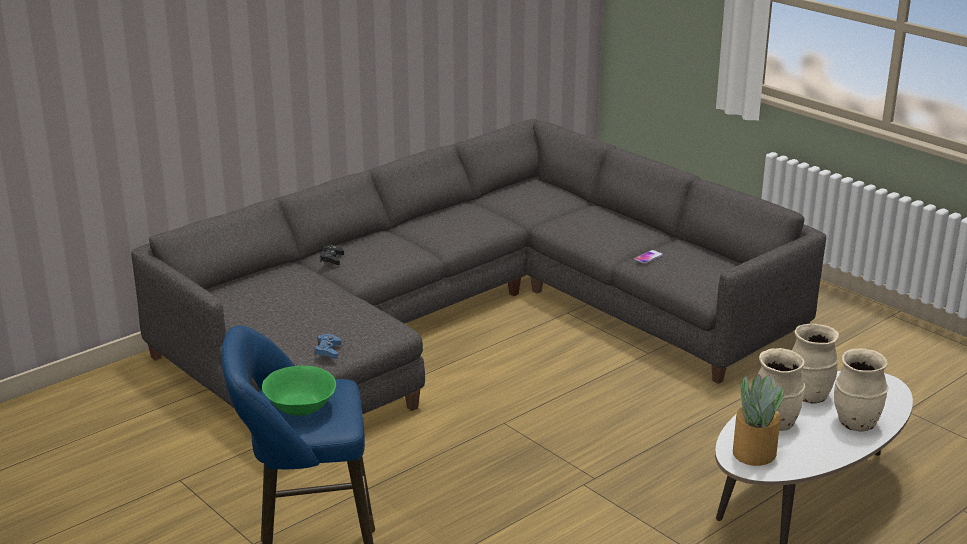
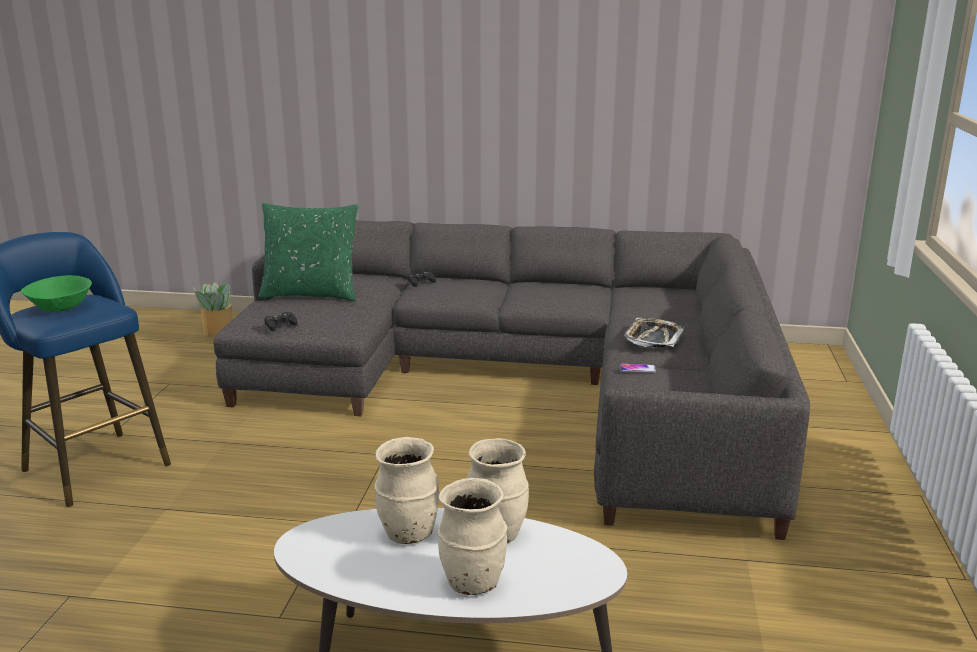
camera: 50 degrees right, 5 degrees down
blue game controller [314,334,341,359] -> black game controller [264,312,297,331]
potted plant [733,374,788,466] -> potted plant moved to [193,282,233,337]
none -> green pillow [258,203,359,301]
none -> tray [624,318,685,348]

